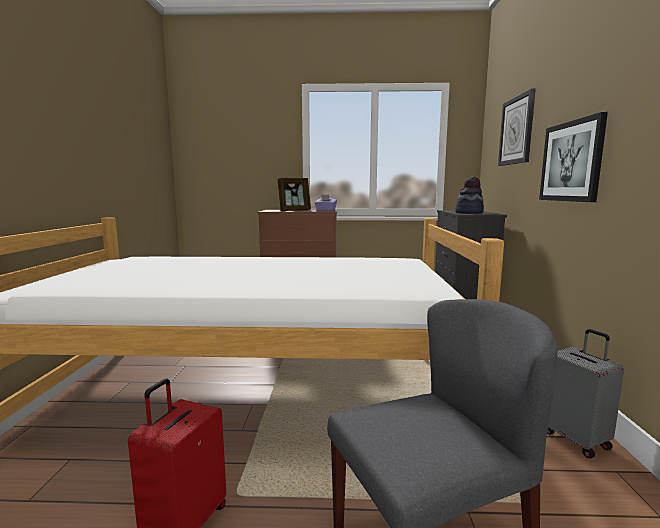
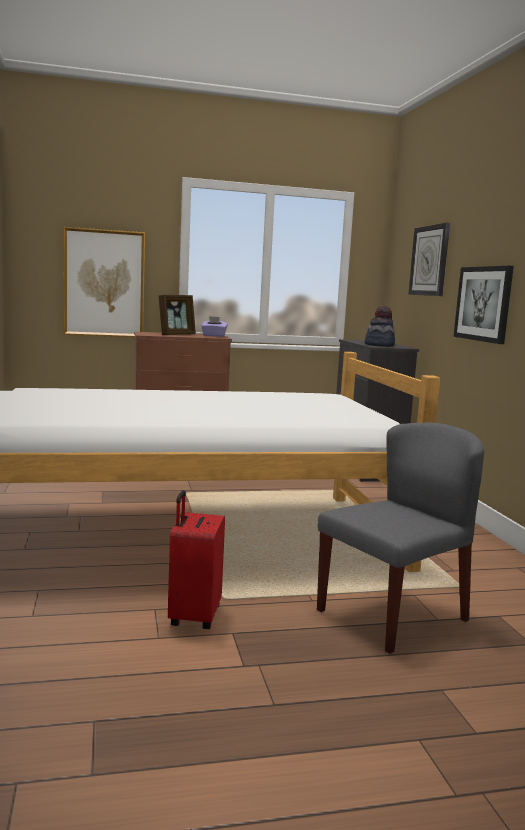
camera: 15 degrees left, 0 degrees up
grey suitcase [547,329,624,458] -> none
none -> picture [63,227,145,337]

